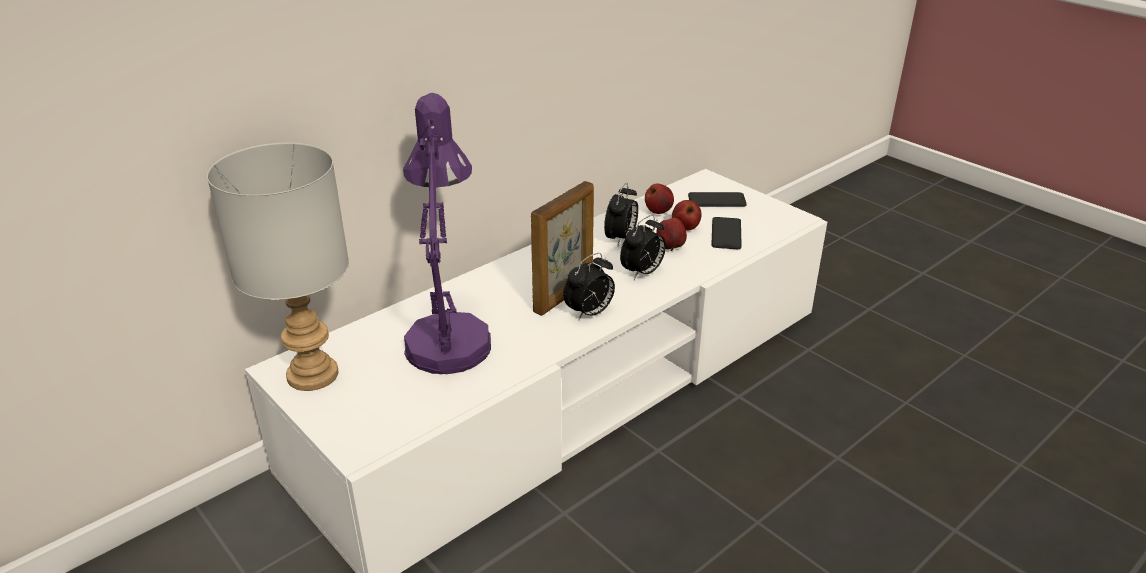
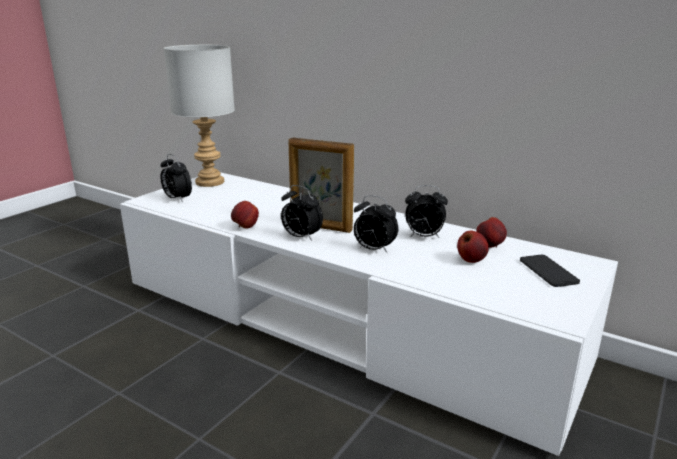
camera: 75 degrees right, 10 degrees down
purple table lamp [403,93,491,374] -> none
apple [656,218,687,251] -> apple moved to [231,201,259,229]
phone [711,217,742,249] -> none
none -> alarm clock [160,154,192,202]

